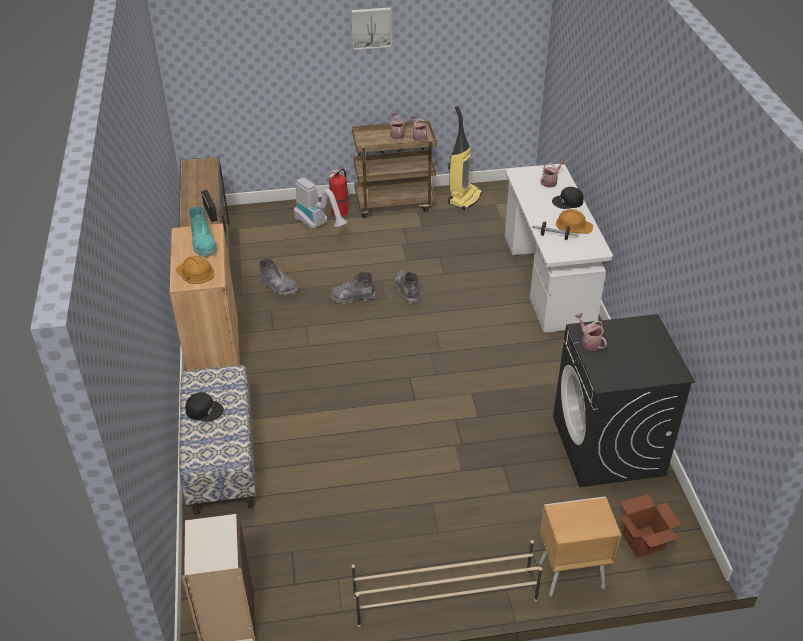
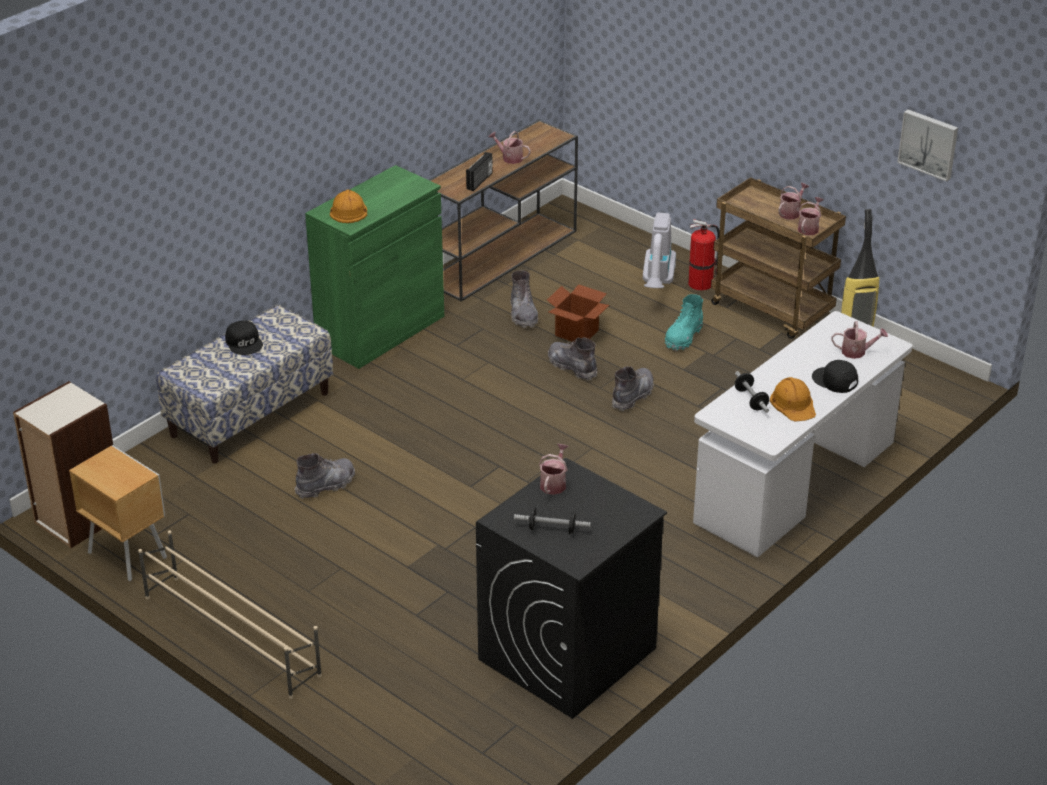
camera: 50 degrees right, 5 degrees down
brown cabinet [170,223,240,371] -> green cabinet [305,165,444,369]
turquoise boot [189,206,217,257] -> turquoise boot moved to [665,294,703,351]
picture [351,7,392,50] -> picture moved to [897,109,958,181]
brown nightstand [539,496,621,597] -> brown nightstand moved to [69,445,167,581]
cardboard box [619,494,681,558] -> cardboard box moved to [547,284,609,342]
none -> grey boot [295,453,355,499]
none -> watering can [488,131,531,164]
none -> dumbbell [514,507,591,535]

